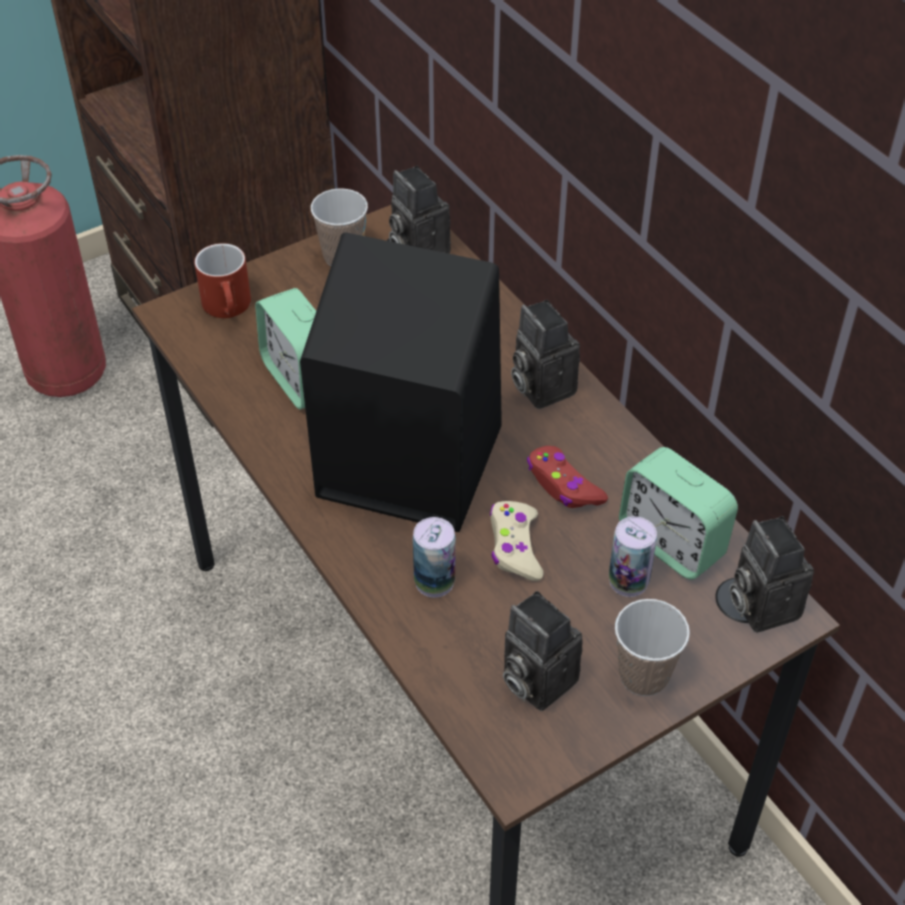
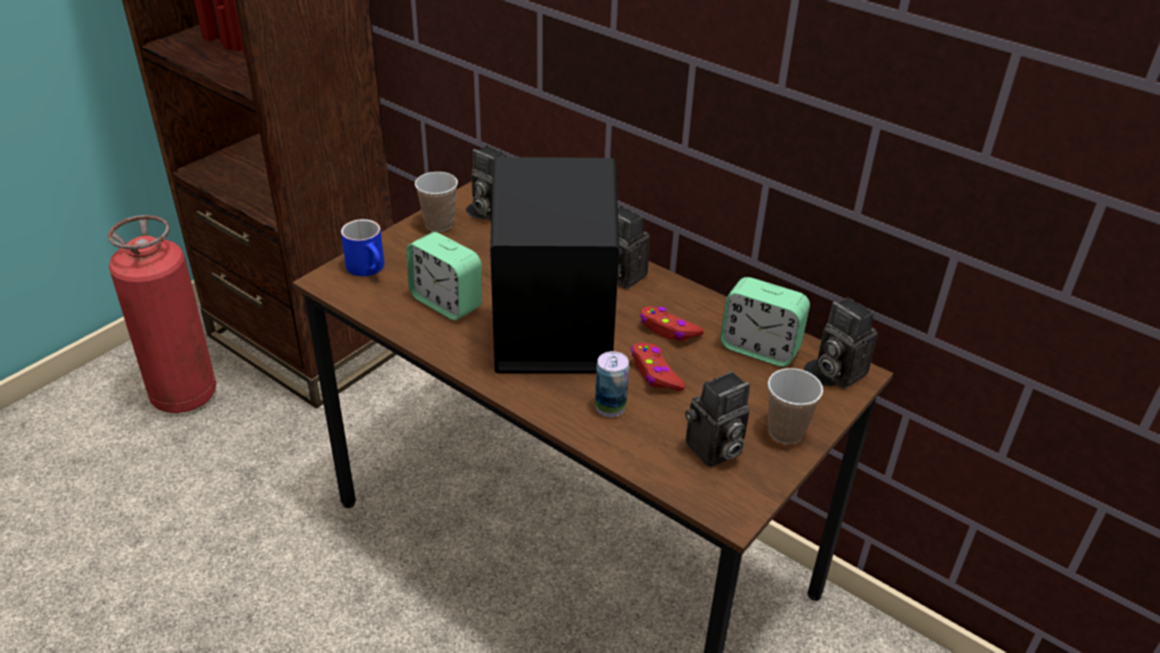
camera: 20 degrees left, 10 degrees down
red mug [194,243,251,318] -> blue mug [341,219,384,276]
beige game controller [490,501,544,581] -> red game controller [631,343,686,391]
camera [503,591,583,711] -> camera turned 60 degrees counterclockwise [685,371,750,467]
can [609,516,657,597] -> none

